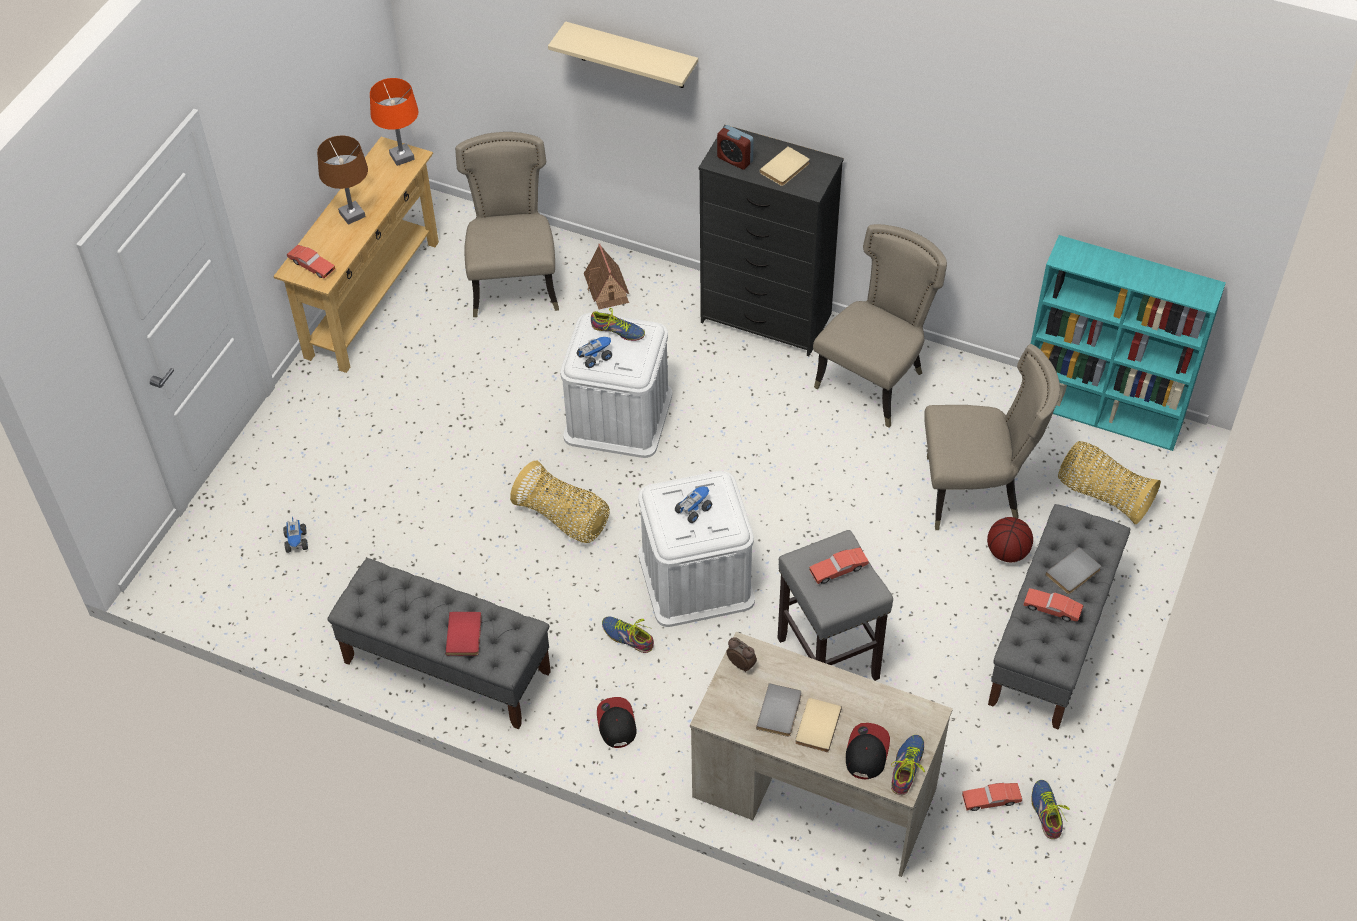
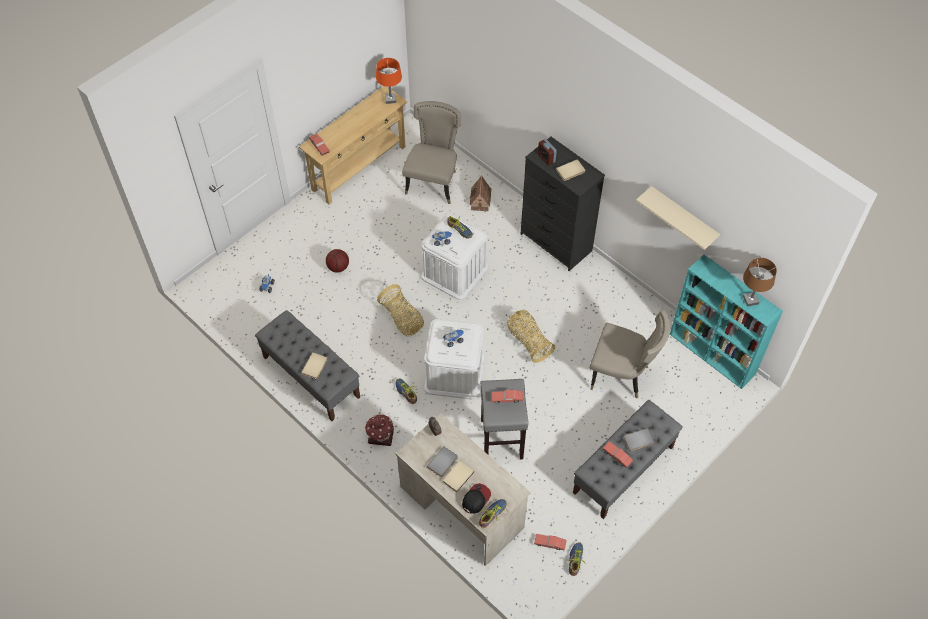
camera: 20 degrees right, 5 degrees up
brown table lamp [317,135,368,225] -> brown table lamp moved to [743,258,777,306]
red book [446,612,482,656] -> beige book [301,352,328,379]
beige shelf [548,21,698,88] -> beige shelf moved to [636,186,720,250]
cap [597,697,637,748] -> toy house [365,414,394,446]
beige chair [813,224,947,428] -> none
basketball [987,517,1033,562] -> basketball moved to [326,249,349,273]
basket [1058,441,1161,524] -> basket moved to [507,310,555,363]

